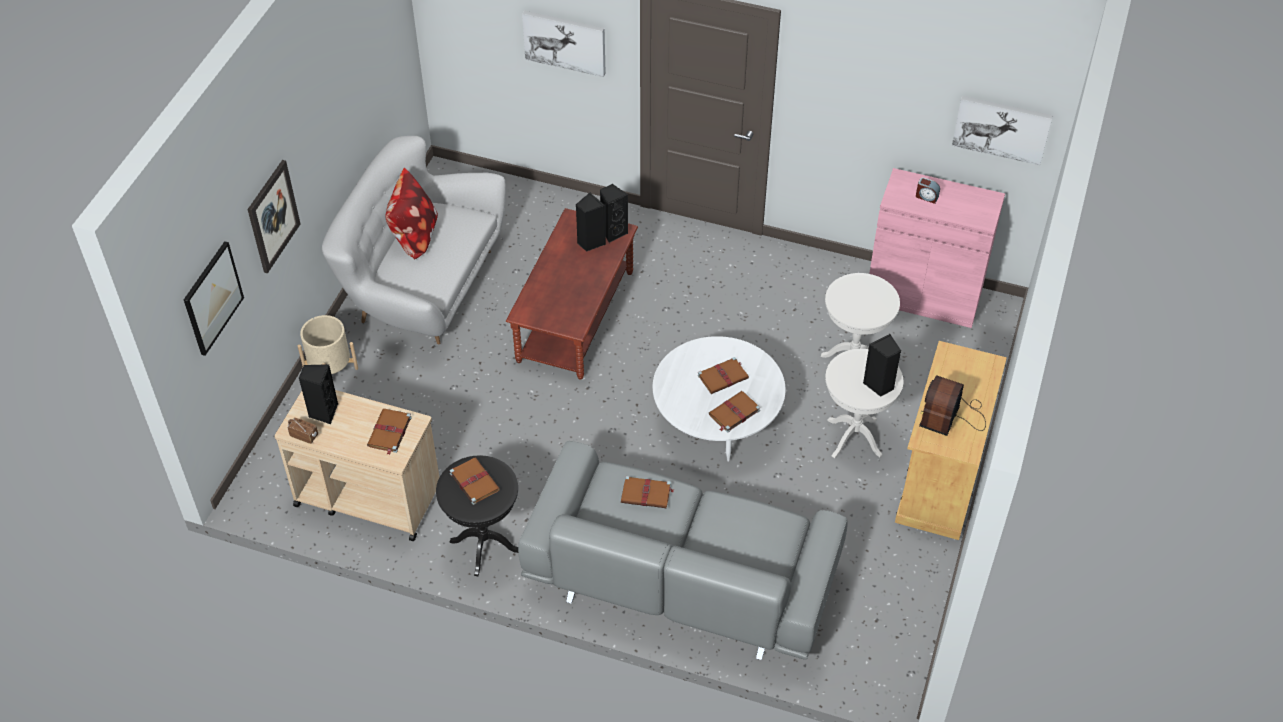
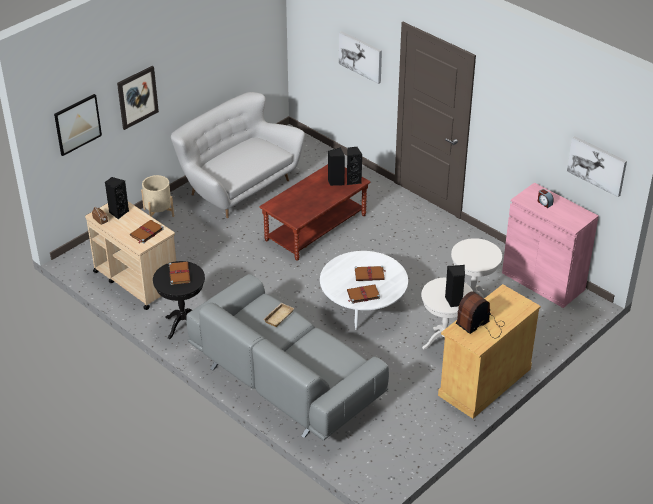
camera: 25 degrees right, 10 degrees down
pillow [385,168,438,259] -> none
brown book [621,476,673,508] -> beige tray [263,303,294,327]

